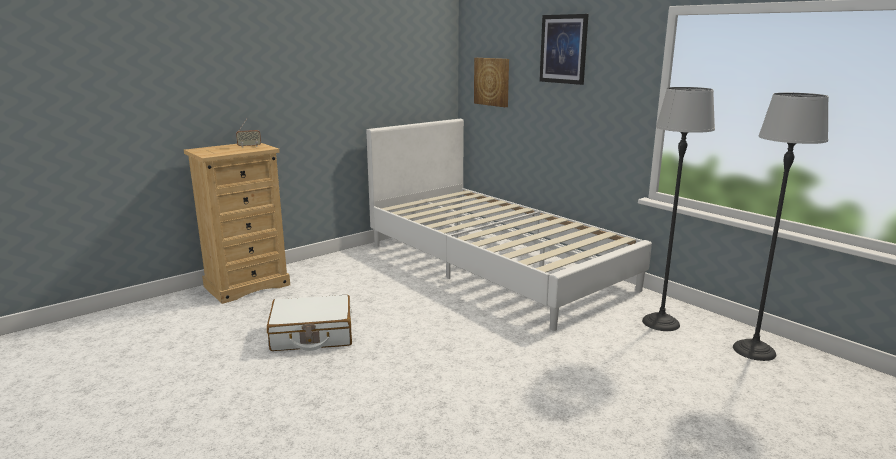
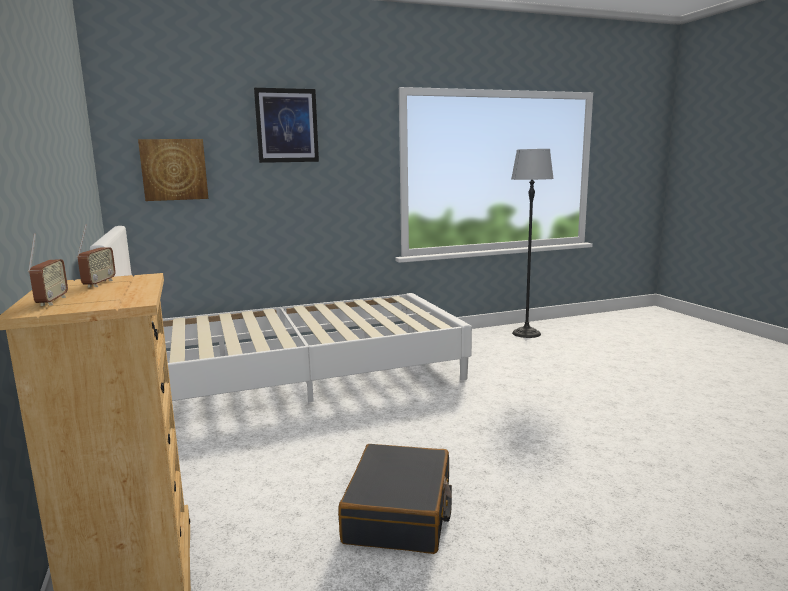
camera: 70 degrees left, 5 degrees down
white suitcase [267,295,352,351] -> black suitcase [338,444,452,554]
floor lamp [642,87,715,331] -> none
none -> radio [28,233,68,306]

